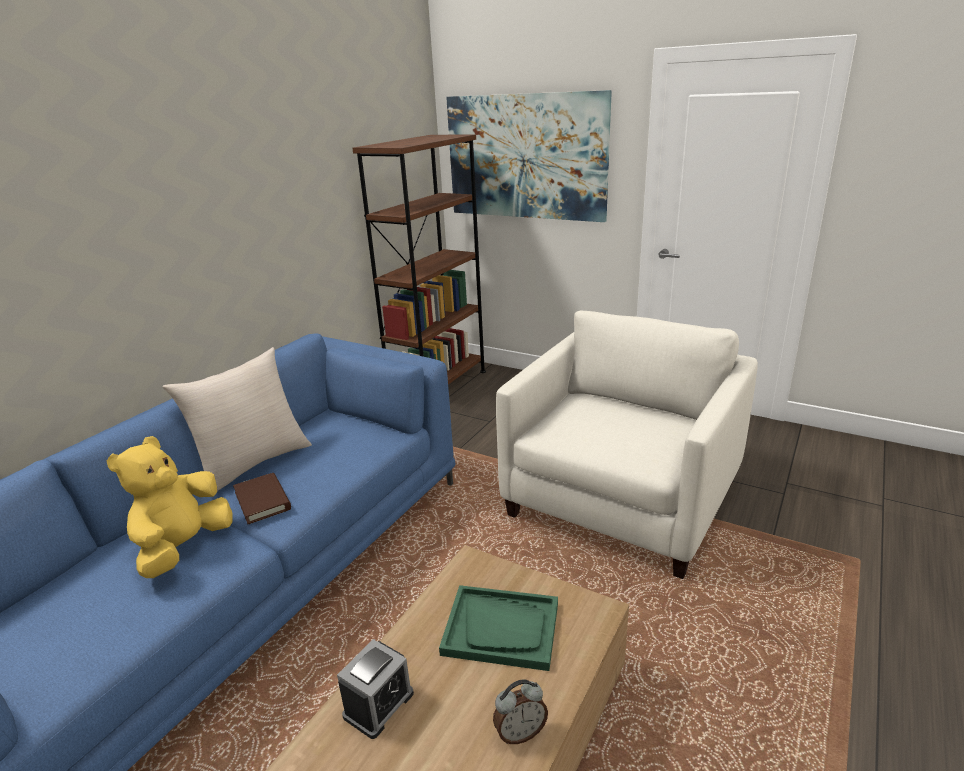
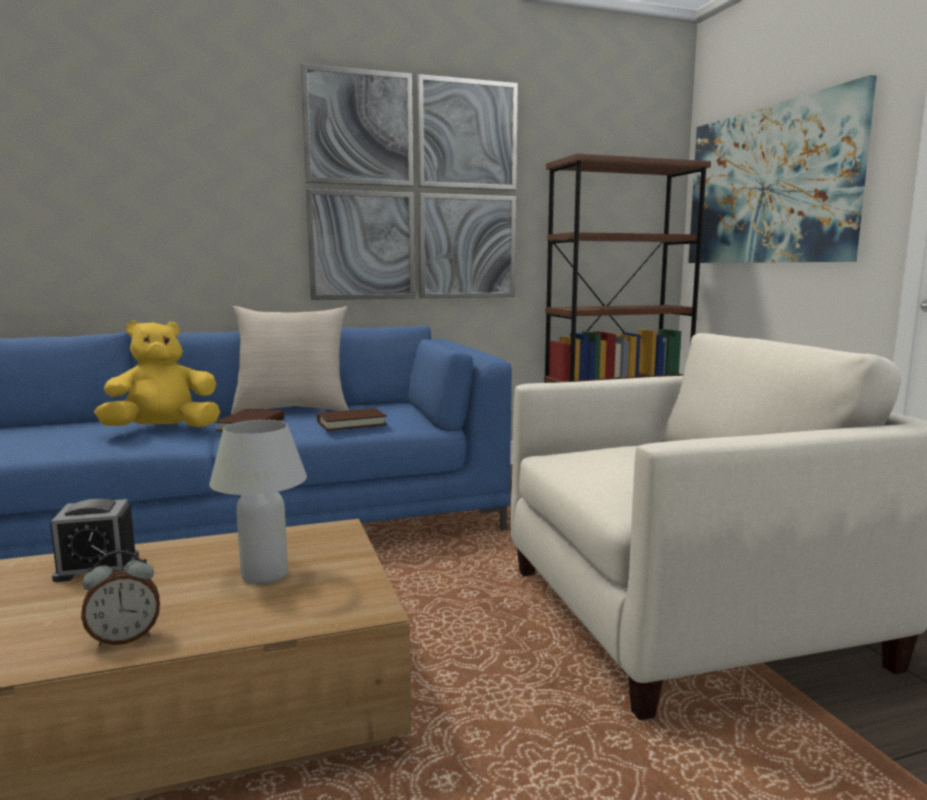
camera: 40 degrees right, 15 degrees down
green tray [439,585,558,671] -> white table lamp [209,420,307,584]
alarm clock [493,679,548,744] -> alarm clock turned 45 degrees counterclockwise [81,550,160,647]
none -> picture [301,64,518,300]
none -> brown book [317,408,387,431]

